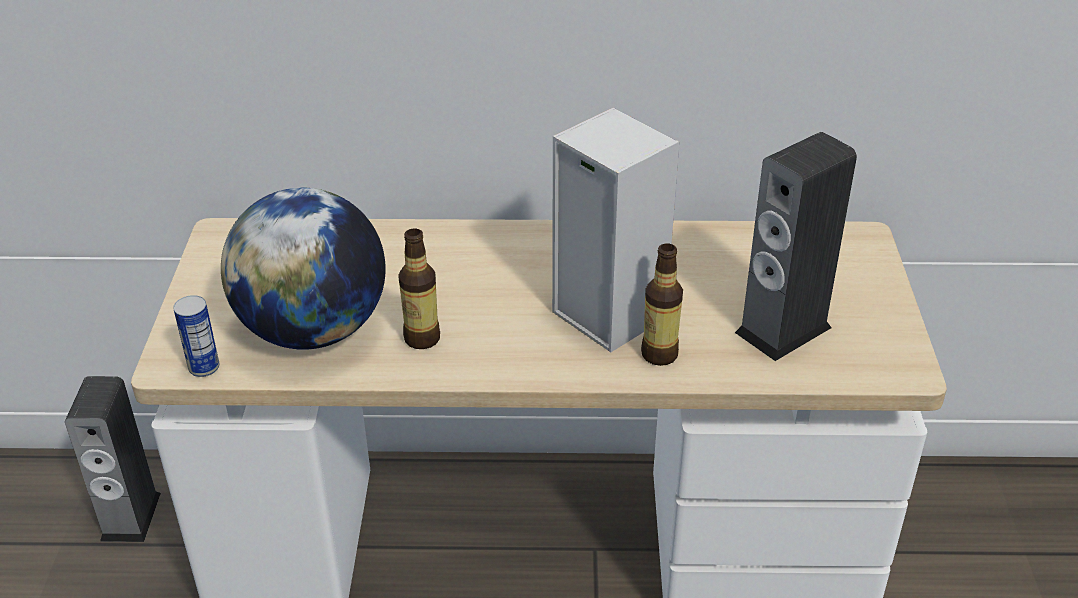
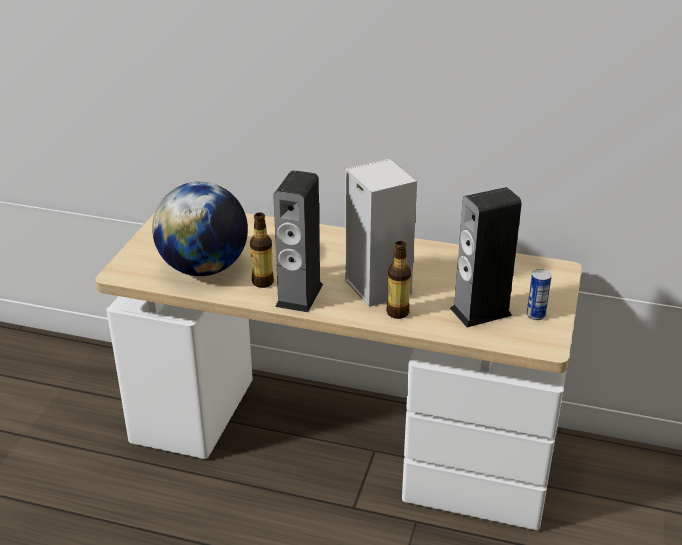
camera: 15 degrees right, 5 degrees down
speaker [65,376,161,542] -> speaker moved to [274,170,323,312]
can [173,295,219,377] -> can moved to [527,269,552,320]

